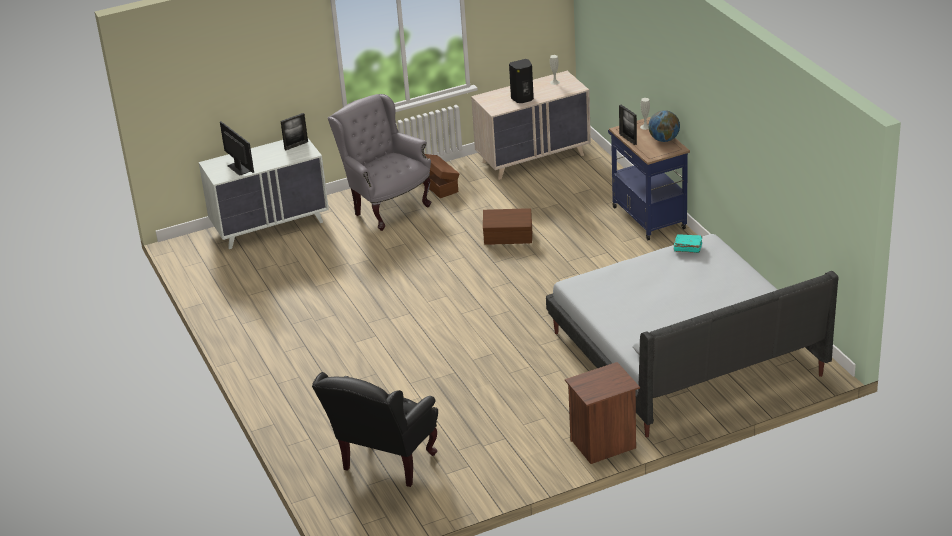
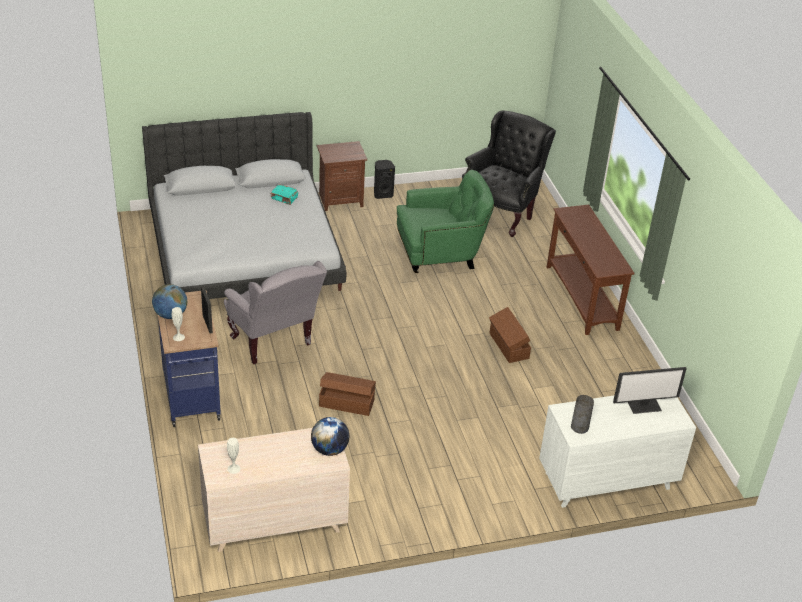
camera: 175 degrees left, 5 degrees up
monitor [220,121,254,176] -> monitor turned 75 degrees counterclockwise [613,367,687,414]
picture frame [281,113,308,150] -> grey vase [571,395,594,434]
grey armchair [328,94,431,231] -> grey armchair moved to [224,261,327,364]
brown storage box [423,154,460,198] -> brown storage box moved to [489,307,531,363]
black speaker [509,59,534,103] -> black speaker moved to [374,160,395,199]
turquoise book [674,234,702,253] -> turquoise book moved to [270,184,298,205]
none -> globe [311,417,349,456]
none -> green armchair [397,170,494,273]
none -> brown console table [546,205,635,335]

